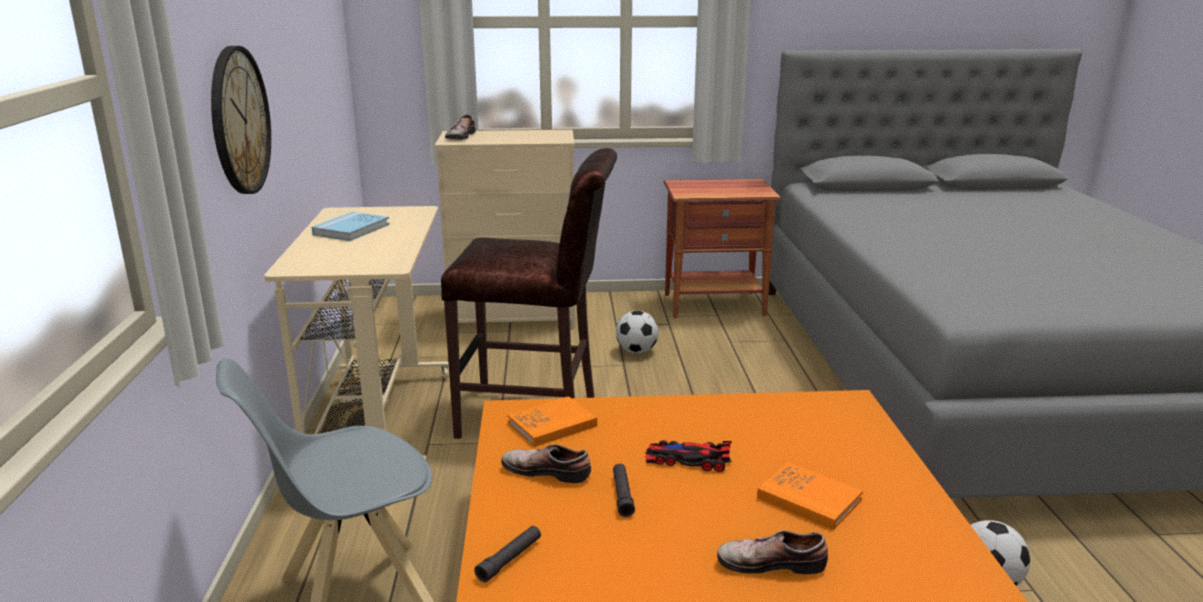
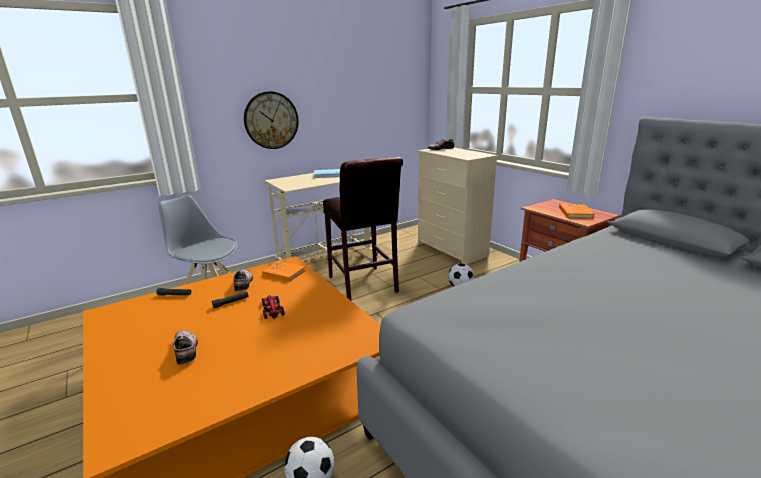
camera: 60 degrees right, 0 degrees up
orange book [757,462,863,530] -> orange book moved to [559,204,595,218]

